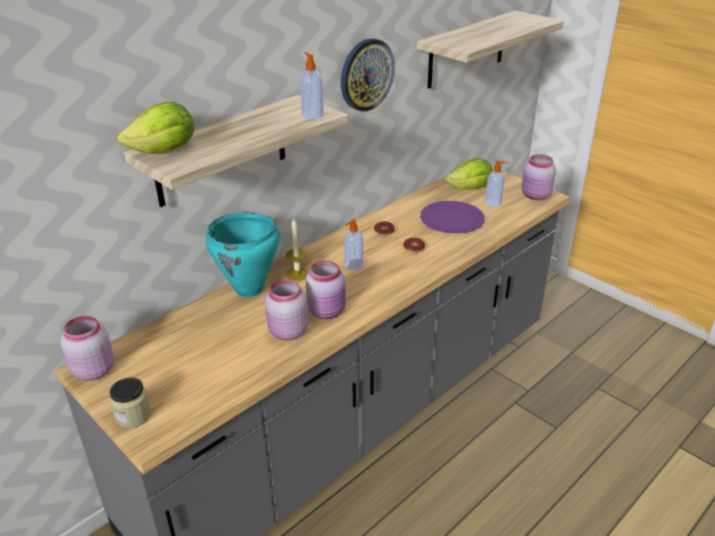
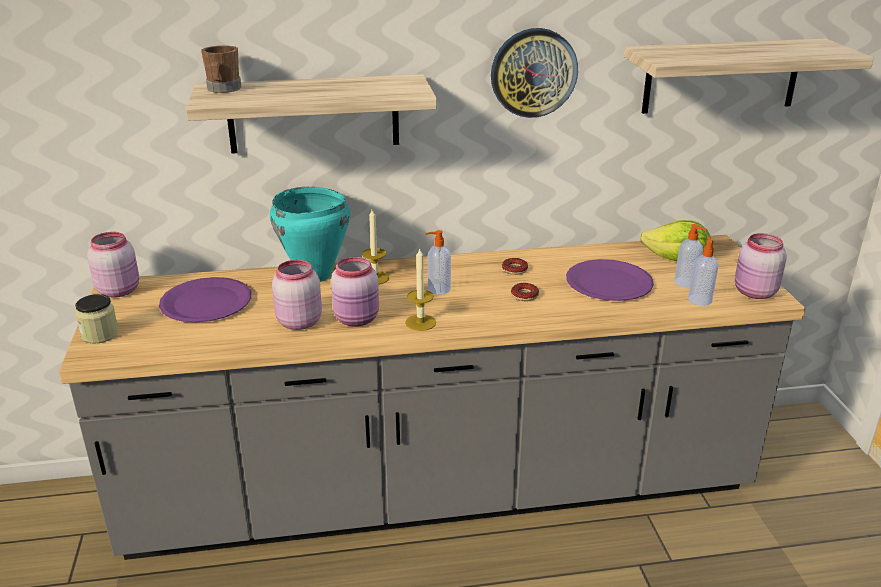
camera: 35 degrees right, 5 degrees down
lettuce [118,102,195,153] -> brown mug [201,45,241,93]
soap dispenser [300,52,324,119] -> soap dispenser moved to [688,236,718,306]
none -> purple plate [159,277,251,322]
none -> candle [405,249,436,331]

